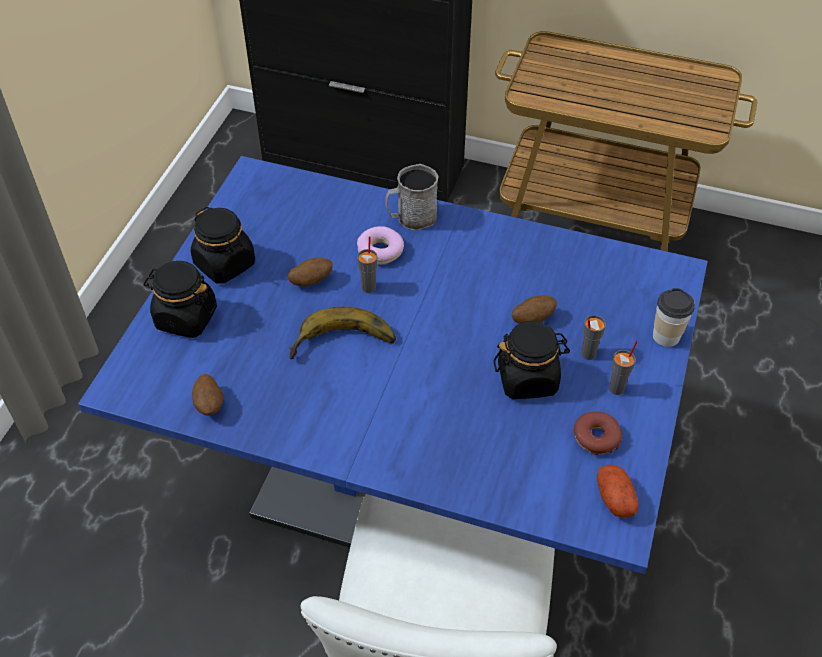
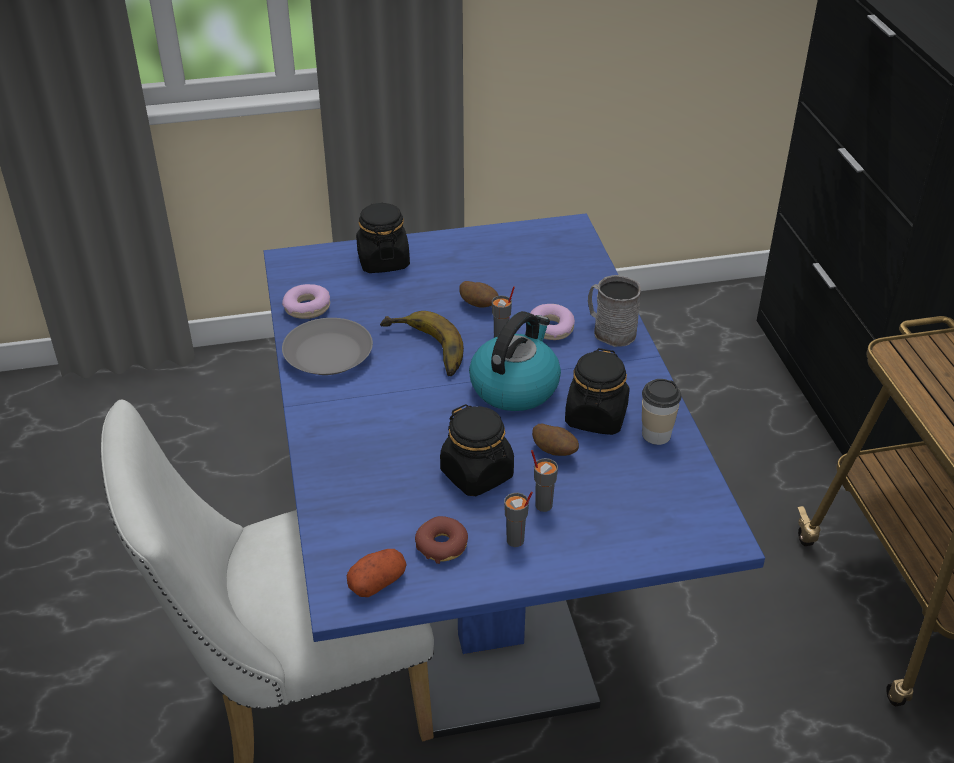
camera: 60 degrees right, 10 degrees down
black jar [191,207,255,284] -> black jar moved to [565,348,630,435]
potato [192,374,224,415] -> donut [282,284,330,319]
cup [653,288,695,347] -> cup moved to [642,379,681,445]
none -> grey plate [282,318,373,375]
none -> kettle [469,311,561,411]

